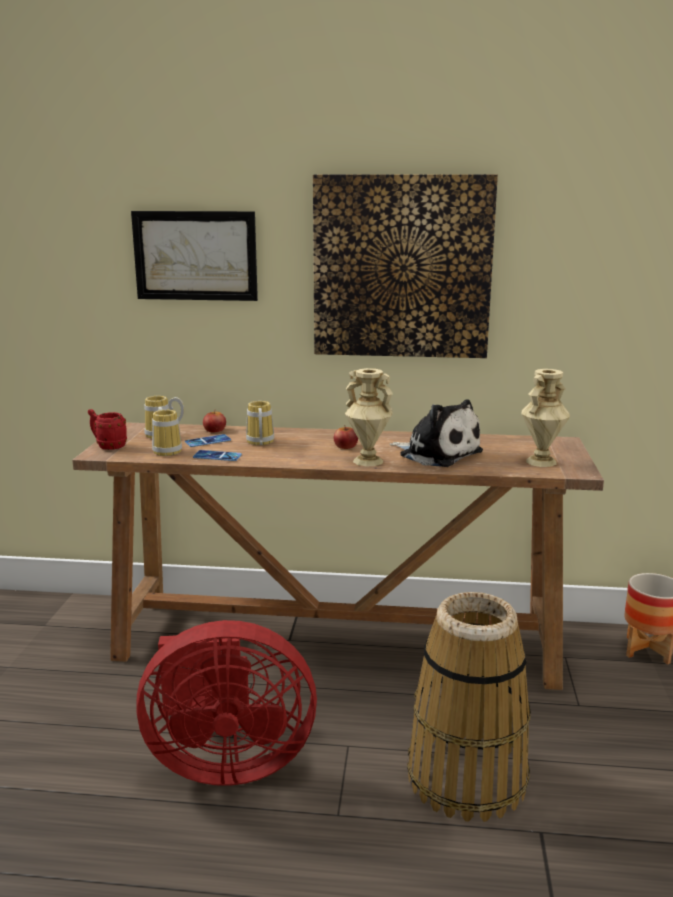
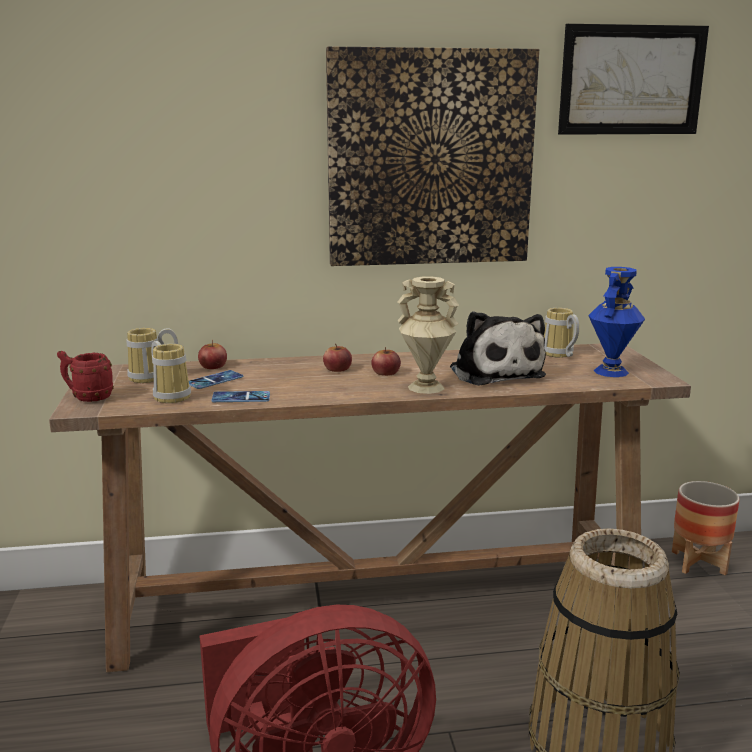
camera: 15 degrees left, 0 degrees up
picture [131,211,258,301] -> picture moved to [558,24,709,135]
mug [246,401,274,445] -> mug moved to [544,308,579,358]
plush toy [390,399,483,467] -> plush toy turned 45 degrees clockwise [450,311,546,386]
beige vase [522,369,570,467] -> blue vase [588,267,645,377]
none -> apple [323,344,352,372]

